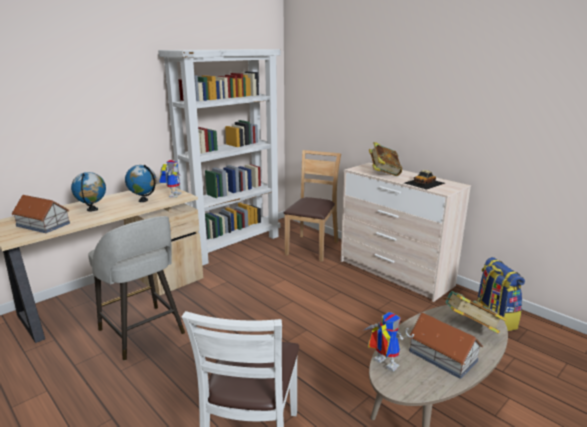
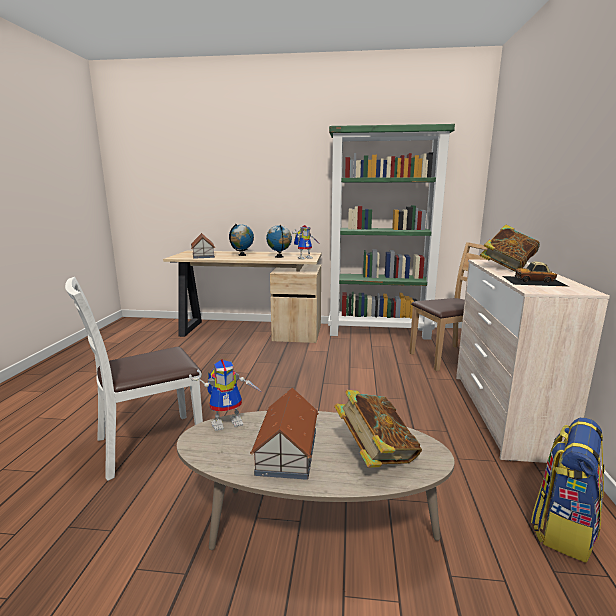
camera: 50 degrees right, 5 degrees down
grey stool [88,216,185,361] -> none
white bookcase [158,49,281,266] -> green bookcase [328,124,455,340]
toy robot [362,312,414,371] -> toy robot turned 60 degrees clockwise [189,359,262,431]

